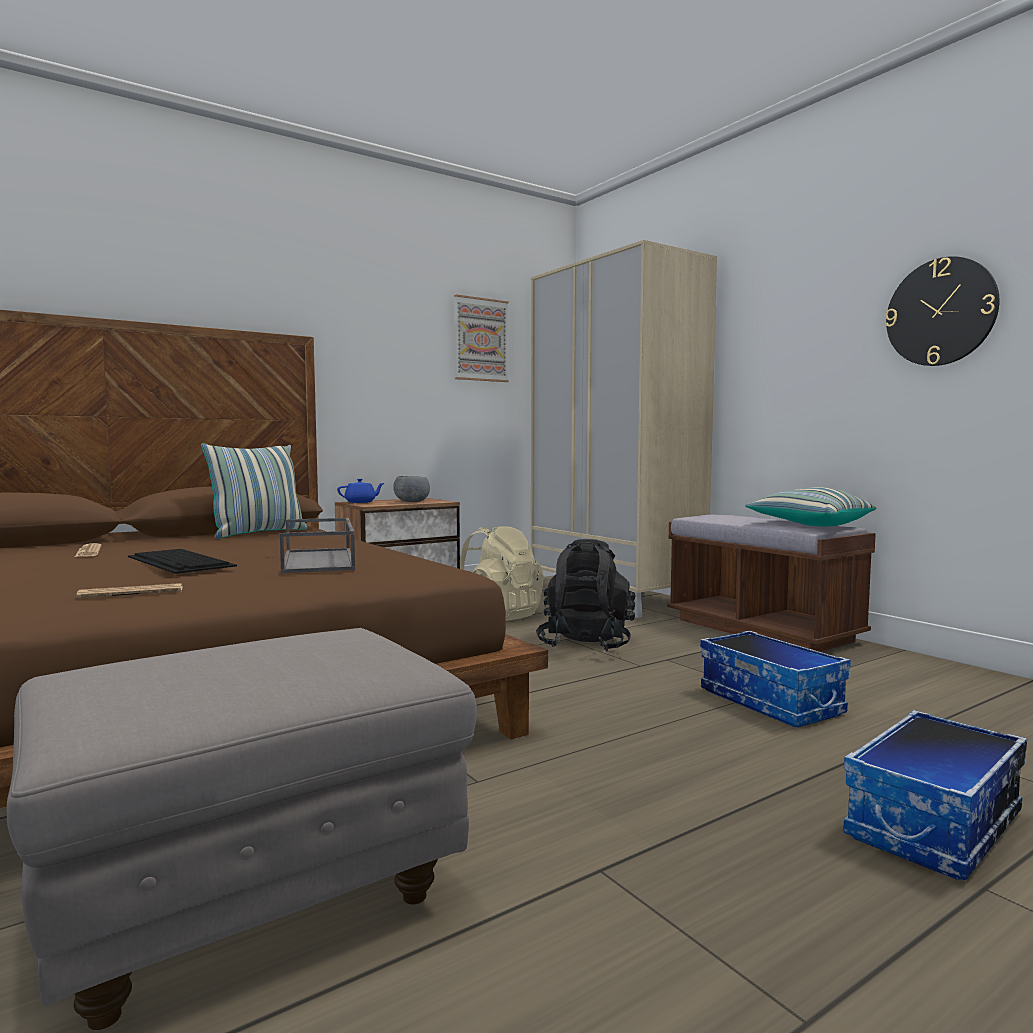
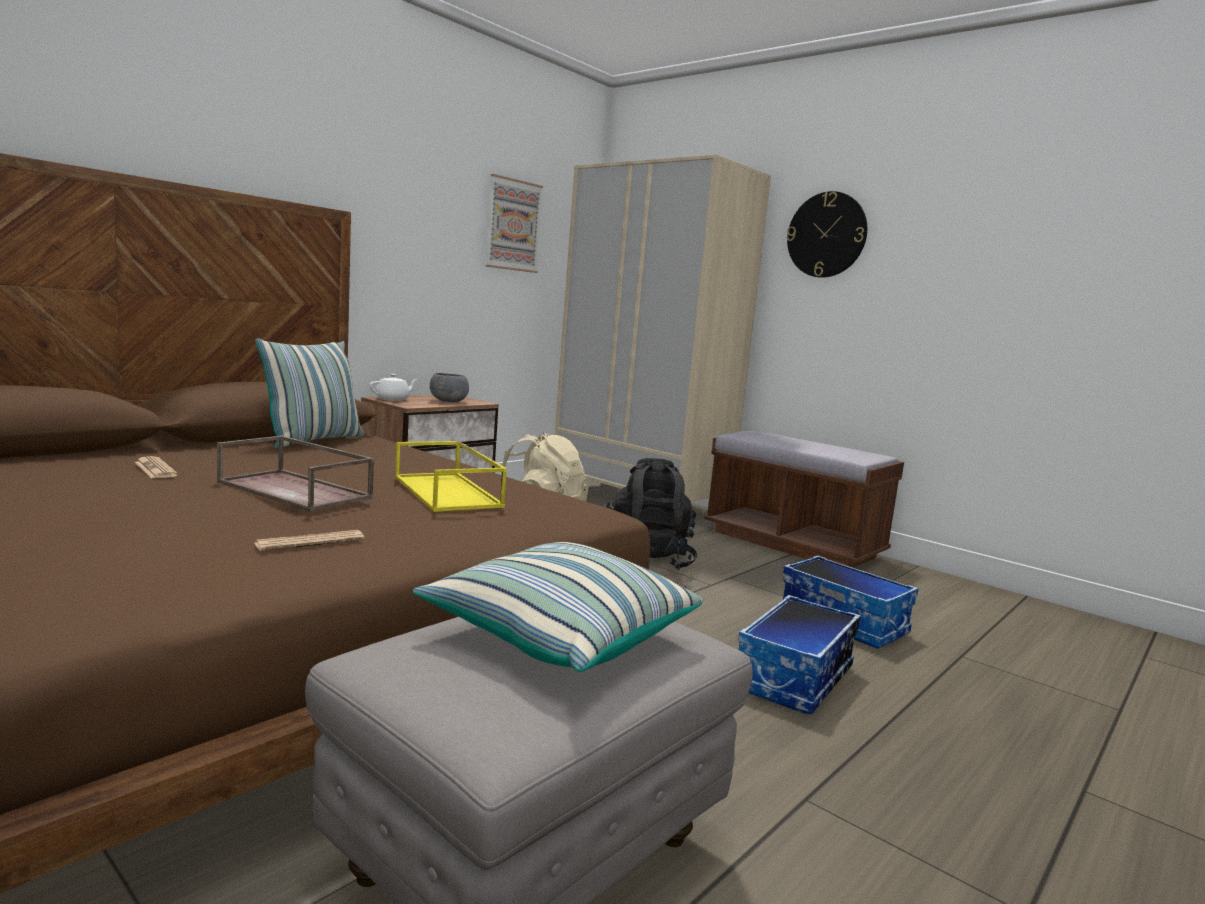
camera: 15 degrees left, 5 degrees up
keyboard [128,549,237,574] -> brown tray [217,436,374,512]
grey tray [280,518,355,573] -> yellow tray [395,441,507,512]
blue teapot [337,479,384,503] -> white teapot [370,374,418,401]
pillow [745,487,876,526] -> pillow moved to [413,542,703,672]
storage box [843,710,1027,880] -> storage box moved to [738,595,861,714]
wall clock [885,256,1000,366] -> wall clock moved to [787,191,867,278]

